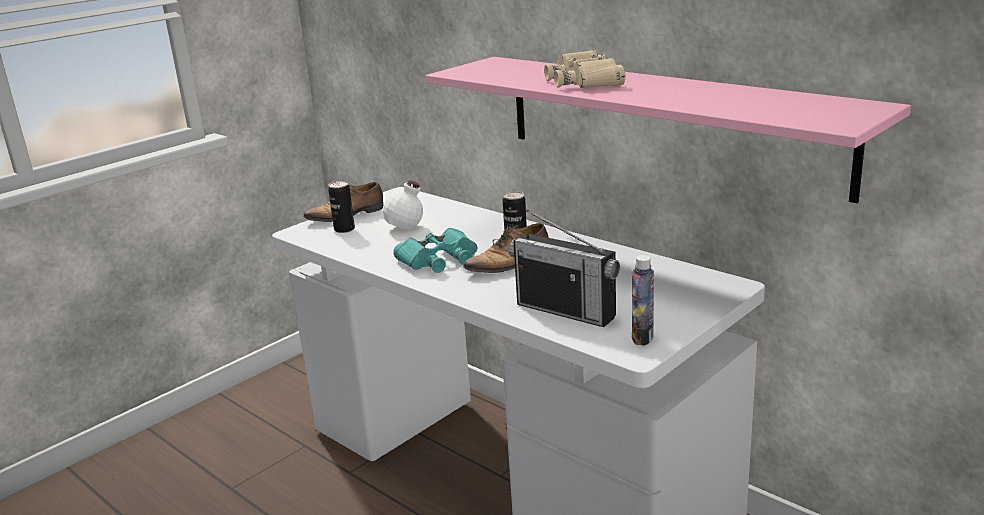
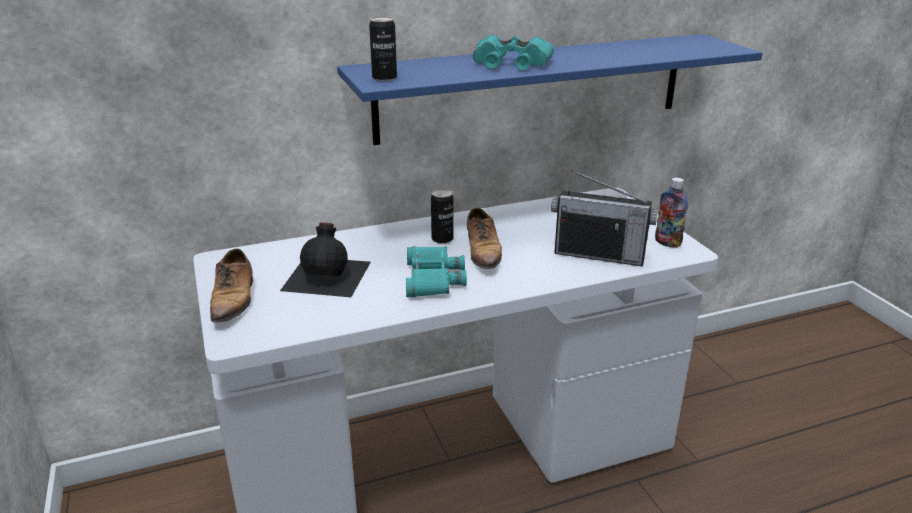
camera: 65 degrees left, 5 degrees up
can [328,181,355,233] -> can moved to [369,16,397,81]
white bottle [372,180,444,244] -> black bottle [280,222,371,297]
pink shelf [425,57,911,203] -> blue shelf [337,34,763,145]
radio [509,209,620,327] -> radio turned 45 degrees clockwise [551,170,658,266]
beige binoculars [544,50,625,88] -> turquoise binoculars [473,35,554,71]

